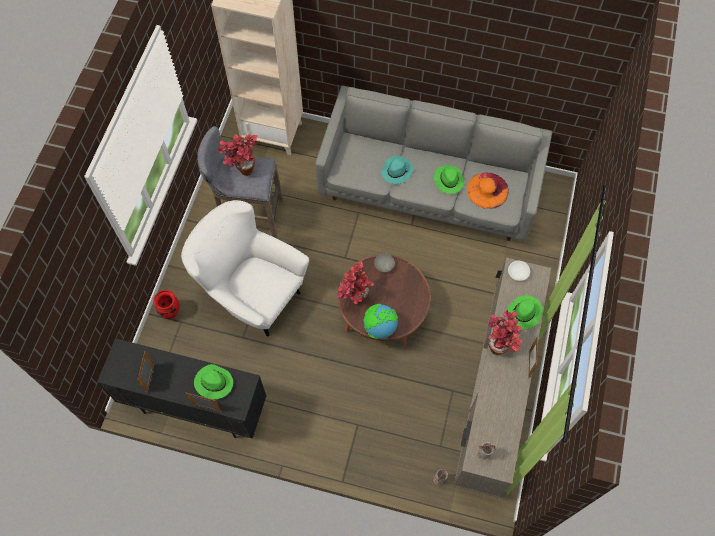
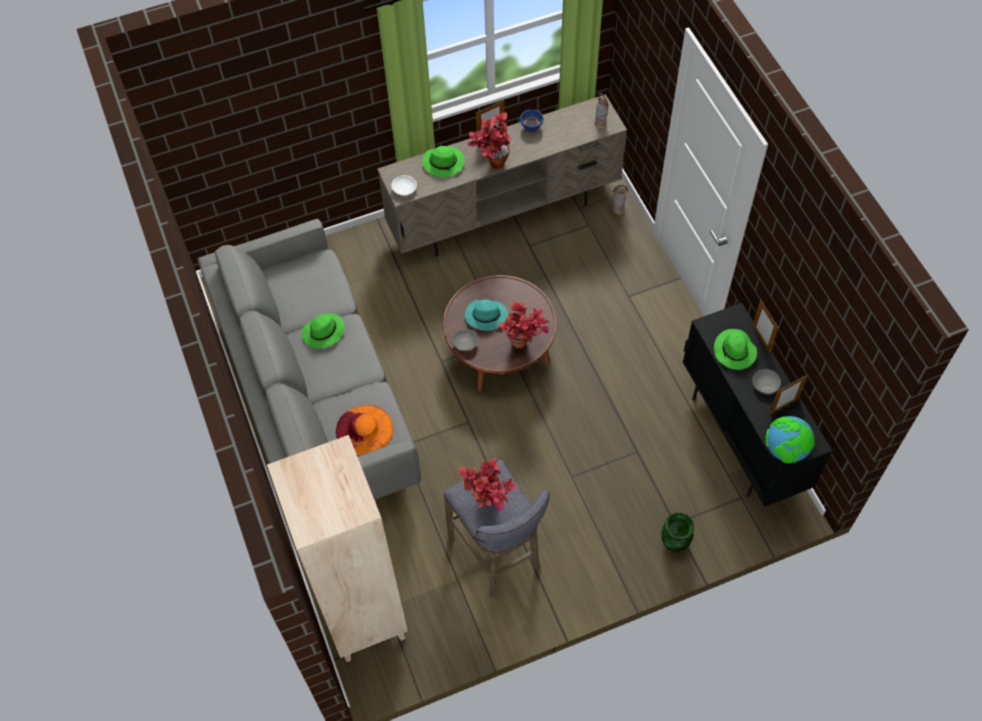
camera: 125 degrees left, 5 degrees down
red vase [153,290,180,319] -> green vase [661,512,694,552]
white armchair [181,200,309,337] -> none
globe [363,304,398,339] -> globe moved to [766,416,815,463]
turquoise hat [381,156,413,184] -> turquoise hat moved to [465,299,508,331]
orange hat [467,173,509,209] -> orange hat moved to [336,405,393,456]
none -> blue bowl [520,109,543,132]
none -> grey bowl [752,369,781,394]

